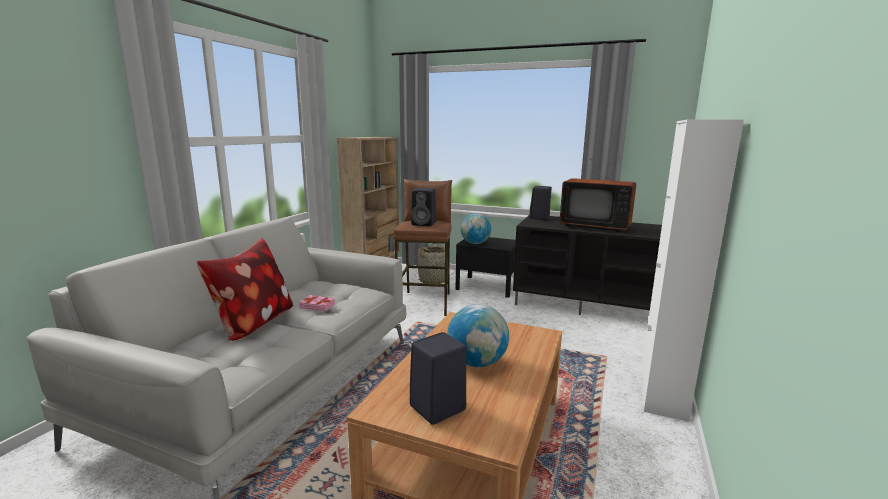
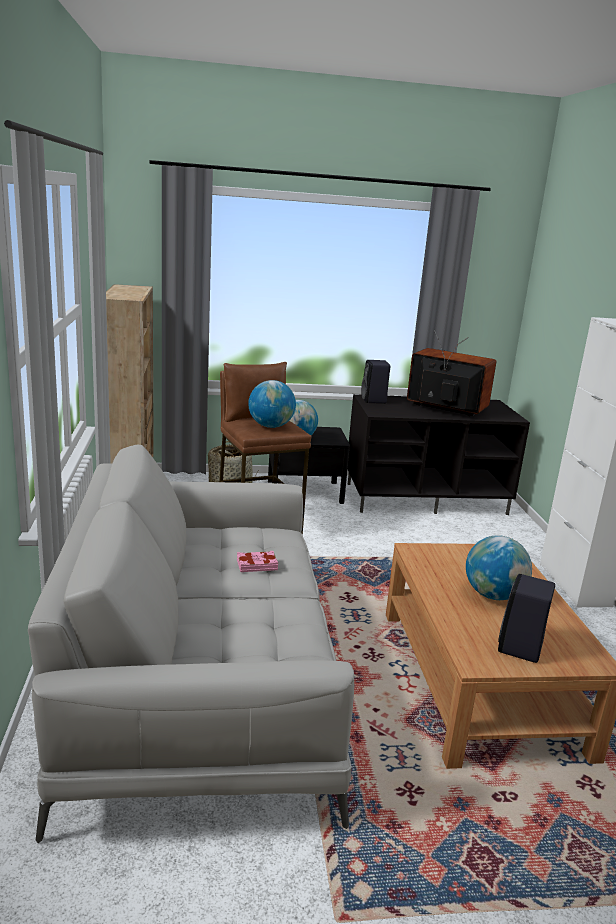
camera: 30 degrees left, 5 degrees up
pillow [197,238,293,341] -> none
black speaker [411,188,436,226] -> globe [248,380,296,428]
television [560,157,636,232] -> television turned 150 degrees counterclockwise [407,330,496,416]

